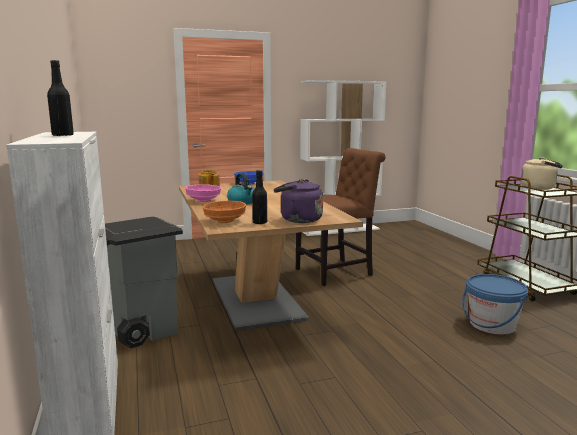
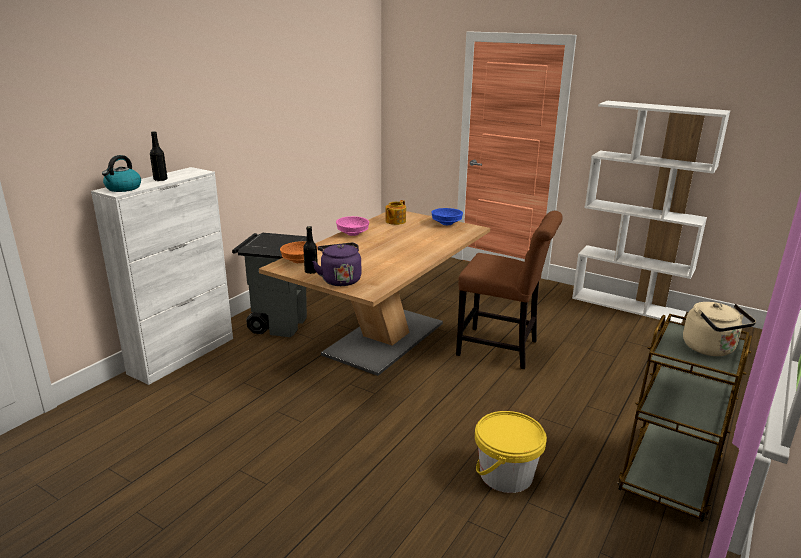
camera: 50 degrees right, 10 degrees up
kettle [227,173,254,204] -> kettle moved to [102,155,141,192]
blue bucket [462,274,528,334] -> yellow bucket [475,411,547,493]

